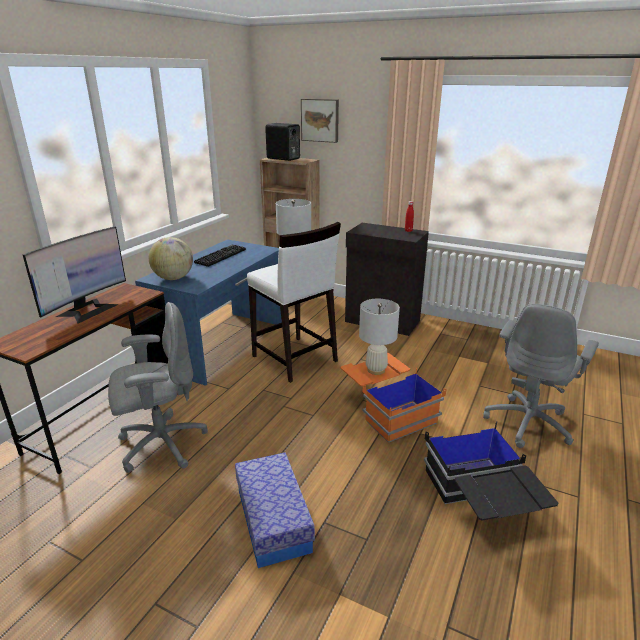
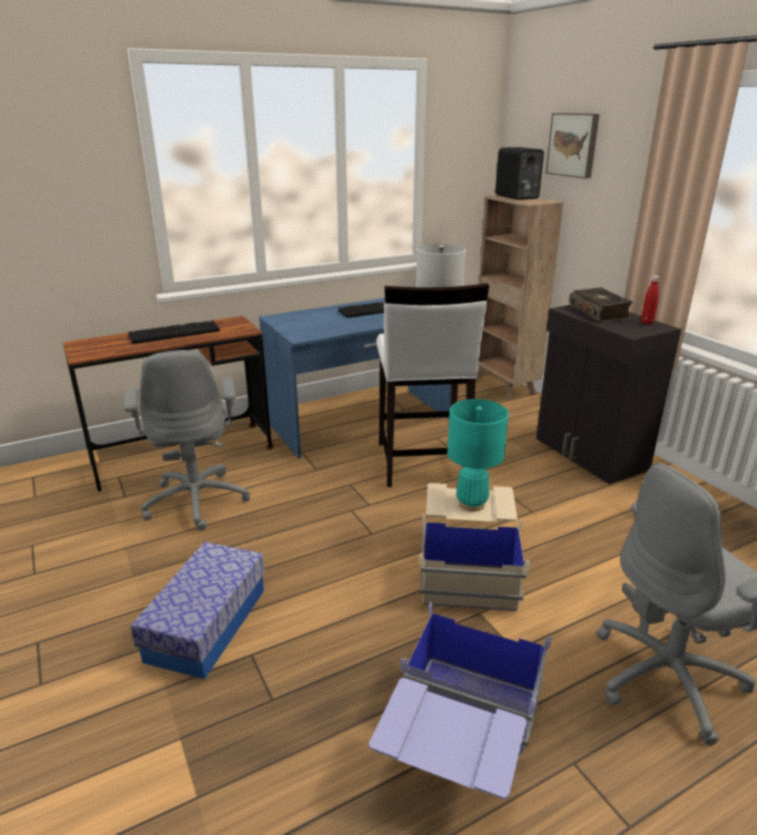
camera: 35 degrees right, 0 degrees up
monitor [23,226,126,324] -> keyboard [128,321,220,344]
grey office chair [108,302,208,473] -> grey office chair turned 60 degrees clockwise [124,350,250,531]
globe [149,237,193,280] -> none
orange storage box [341,353,447,443] -> beige storage box [419,483,530,611]
white table lamp [359,299,400,375] -> turquoise table lamp [447,399,509,512]
black storage box [424,421,558,521] -> blue storage box [369,602,552,799]
none -> book [569,287,633,322]

